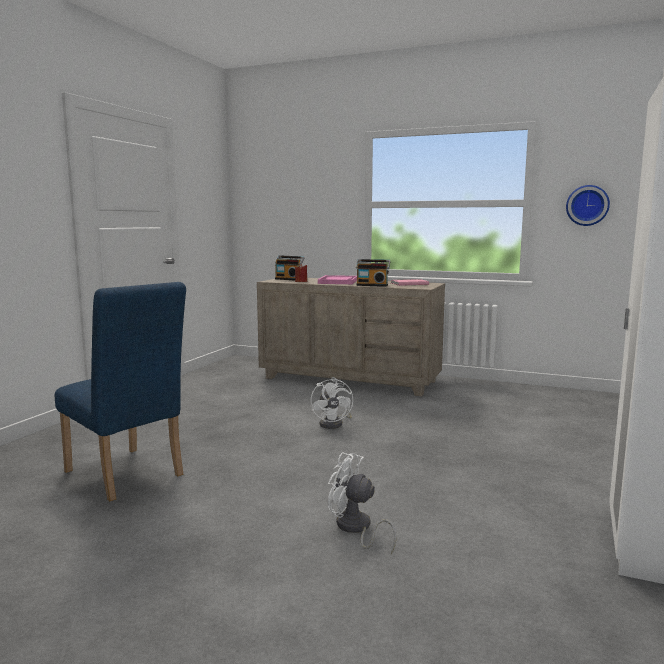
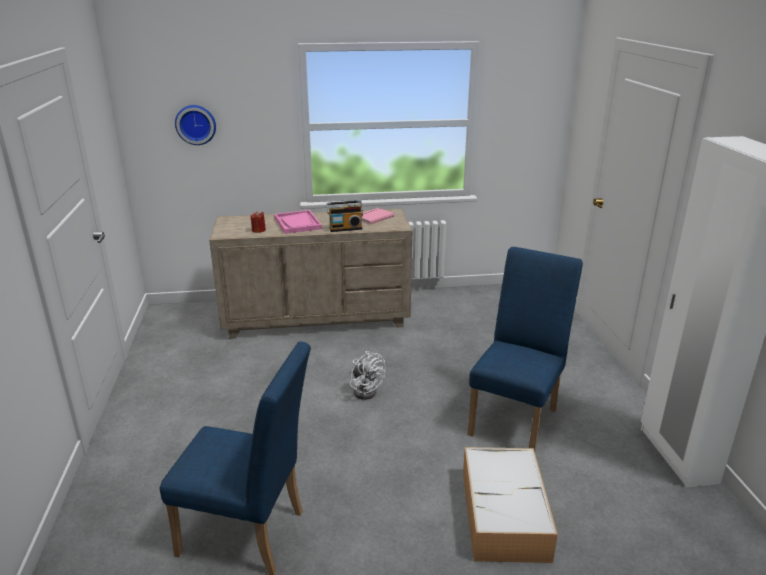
camera: 30 degrees left, 15 degrees up
radio [275,256,305,280] -> none
white fan [328,452,397,555] -> storage box [463,447,558,563]
wall clock [566,185,610,226] -> wall clock moved to [175,105,216,145]
none -> blue chair [467,247,583,452]

